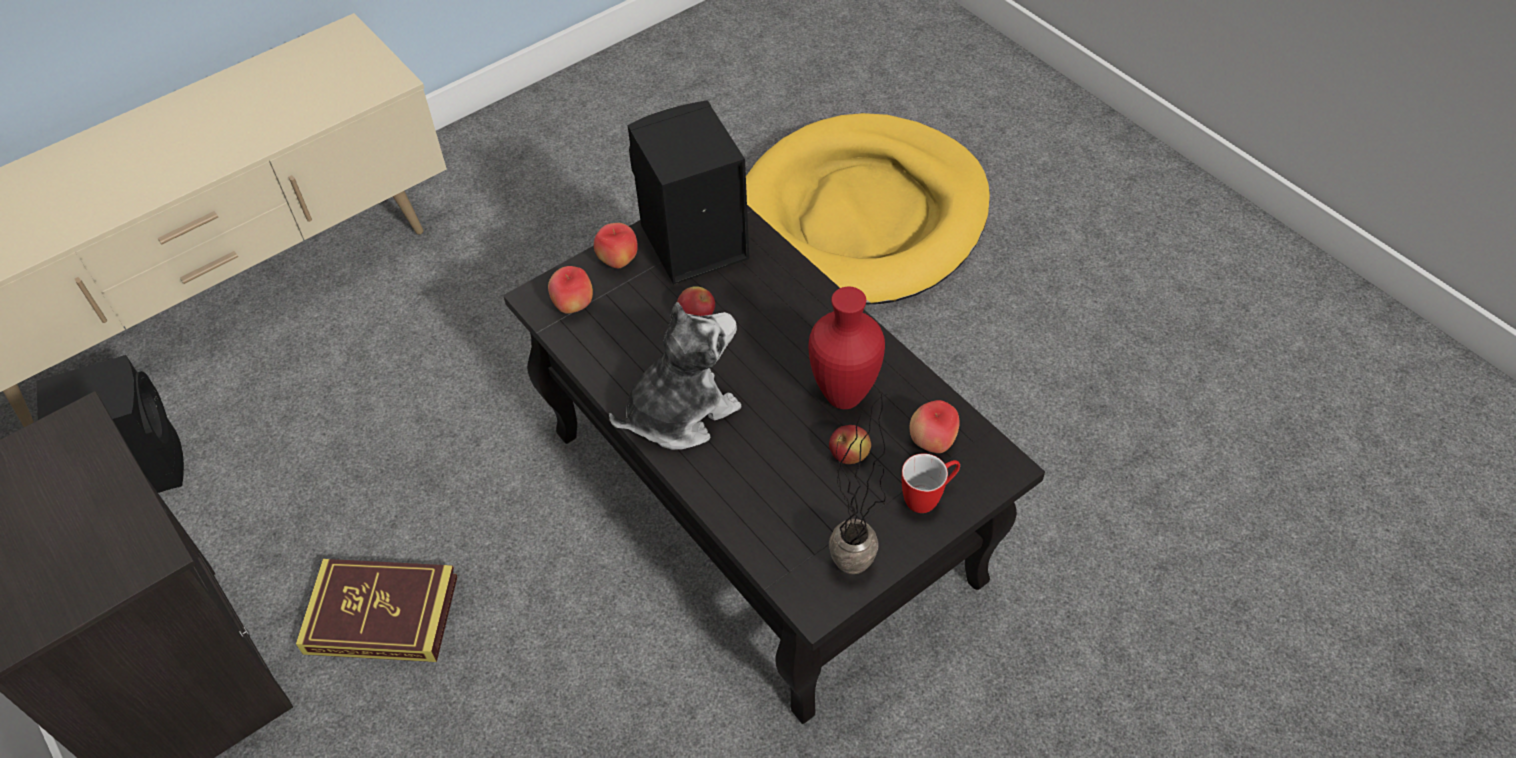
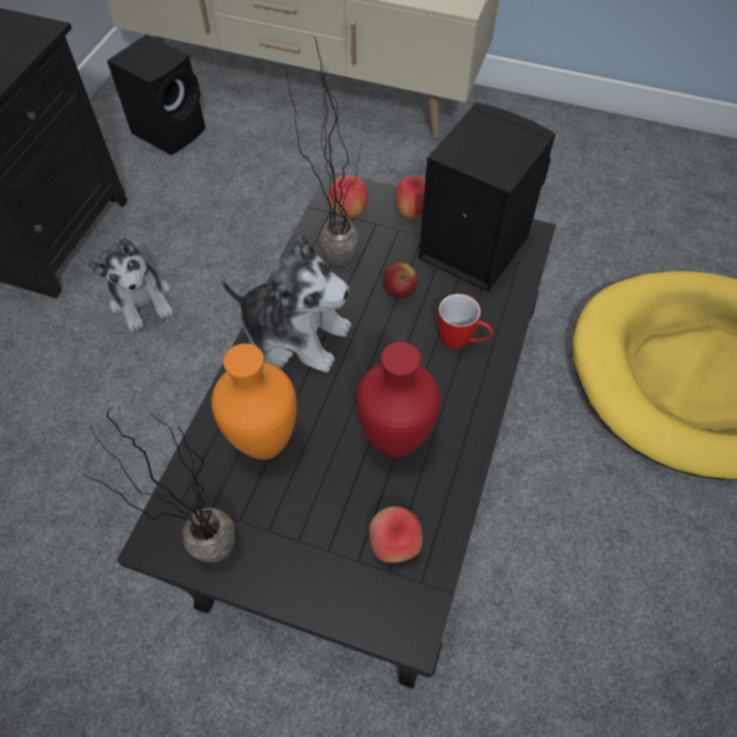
camera: 55 degrees right, 5 degrees up
book [296,559,457,662] -> plush toy [87,237,173,332]
apple [829,425,871,464] -> none
mug [902,453,960,513] -> mug moved to [438,294,493,349]
none -> orange vase [212,343,297,460]
none -> potted plant [285,38,362,267]

